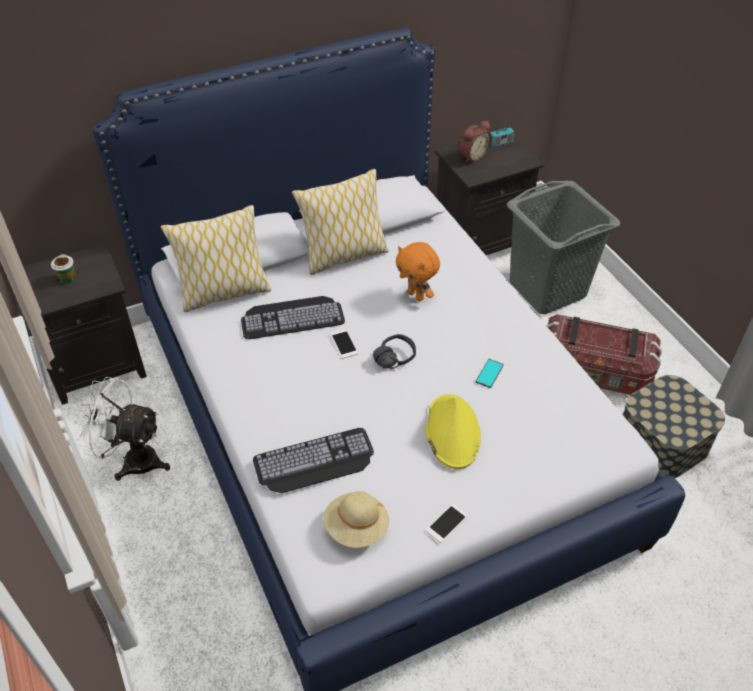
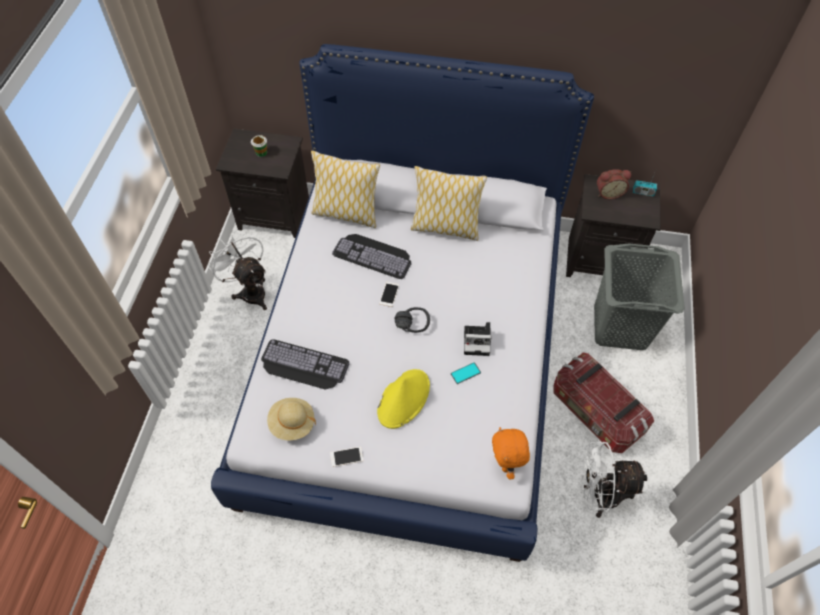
camera: 35 degrees right, 10 degrees up
orange plush toy [396,242,440,301] -> orange plush toy moved to [492,427,530,480]
storage box [623,375,725,478] -> white fan [582,442,647,518]
none -> camera [464,322,491,356]

